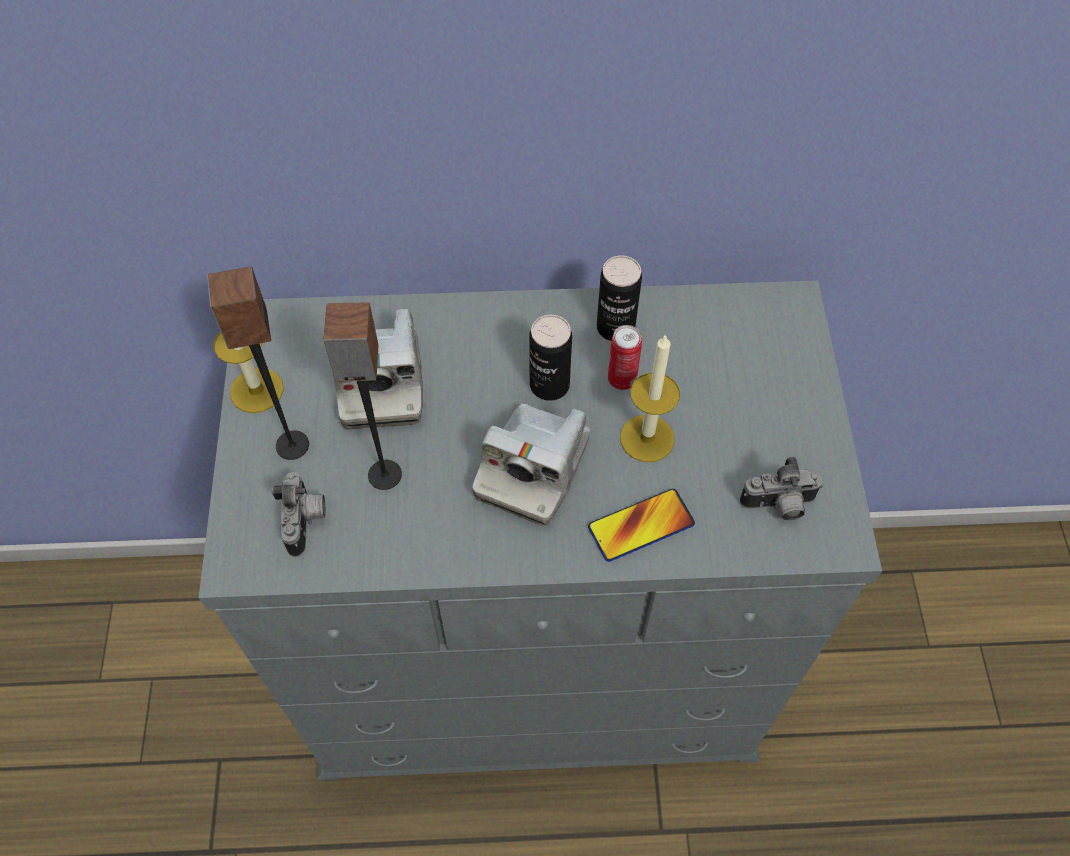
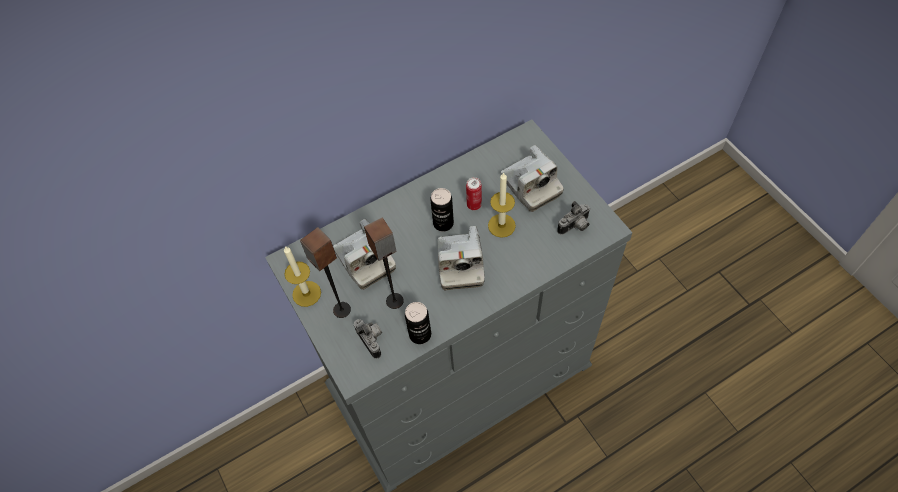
camera: 25 degrees left, 0 degrees up
phone [588,489,695,562] -> none
can [597,255,642,341] -> can moved to [405,302,431,344]
none -> camera [501,145,564,212]

